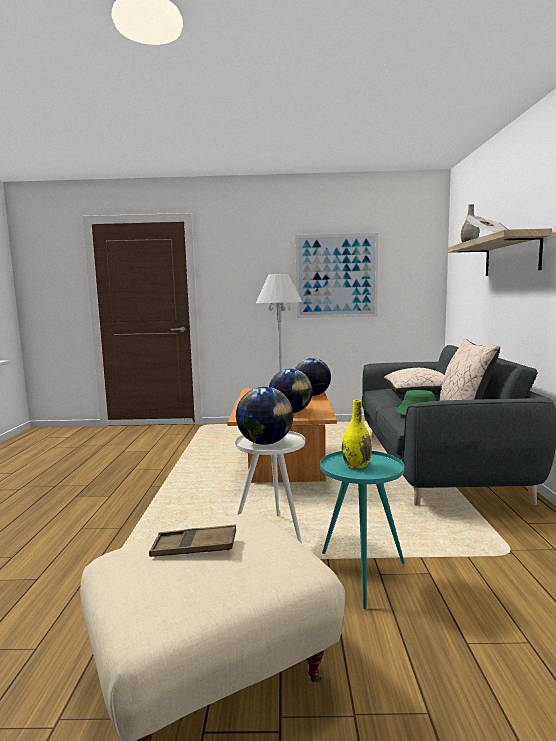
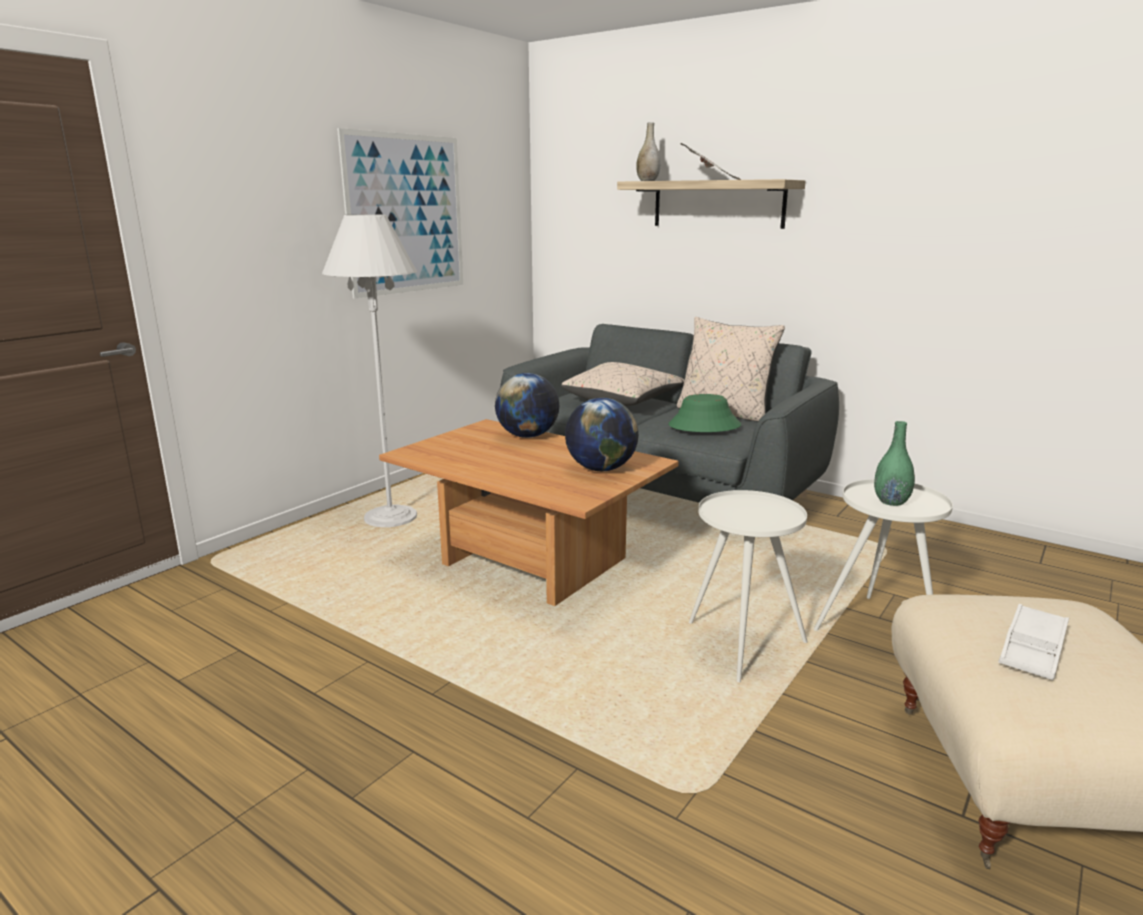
camera: 55 degrees left, 10 degrees up
brown tray [149,525,236,557] -> white tray [998,604,1069,680]
globe [236,387,293,445] -> none
turquoise side table [320,451,405,609] -> white side table [814,479,953,631]
yellow vase [342,400,372,468] -> green vase [874,421,915,506]

